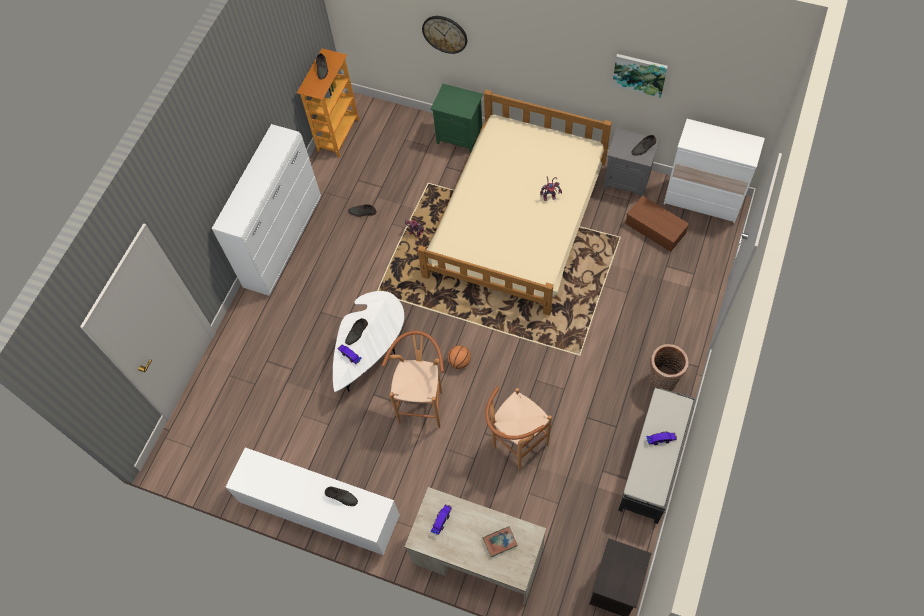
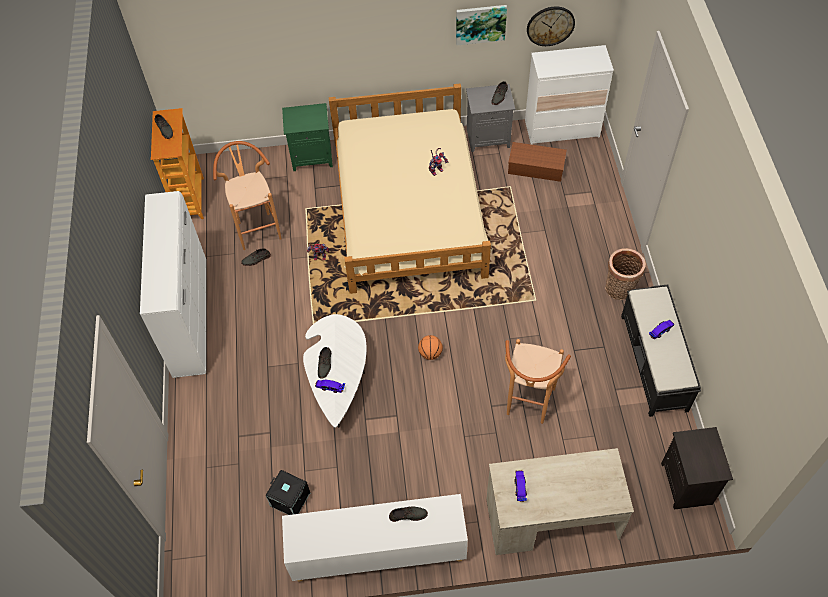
camera: 30 degrees left, 5 degrees down
brown stool [382,331,444,428] -> brown stool moved to [213,141,282,250]
wall clock [422,16,467,54] -> wall clock moved to [527,7,575,46]
book [483,526,518,557] -> none
none -> black storage box [266,470,310,515]

